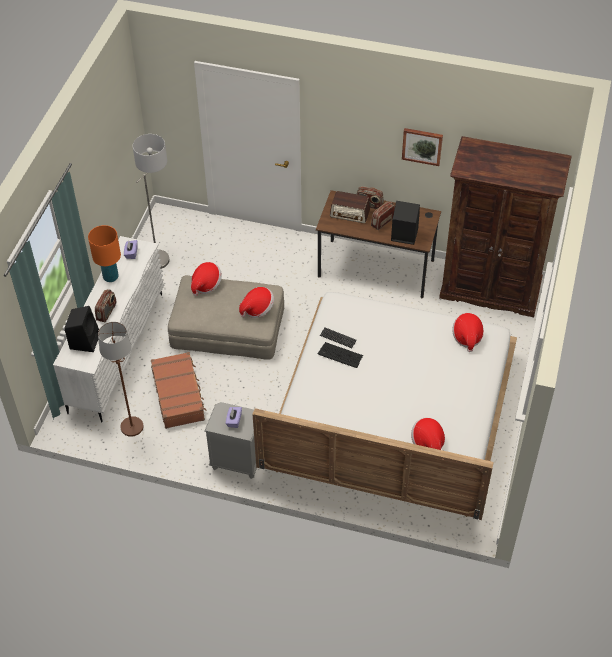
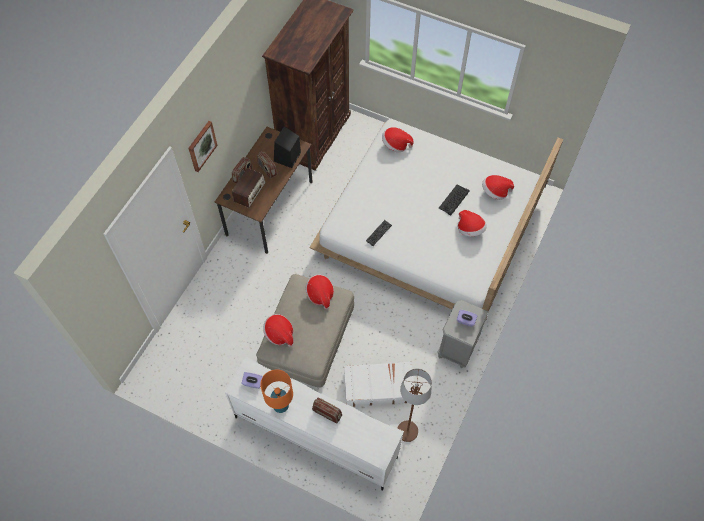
camera: 80 degrees left, 10 degrees up
black speaker [64,306,99,352] -> none
grey floor lamp [133,134,170,269] -> none
brown suitcase [151,352,207,429] -> white suitcase [344,361,415,407]
keyboard [317,342,363,368] -> keyboard moved to [439,185,470,216]
picture [402,128,443,166] -> picture moved to [189,121,218,172]
none -> hat [458,210,487,237]

